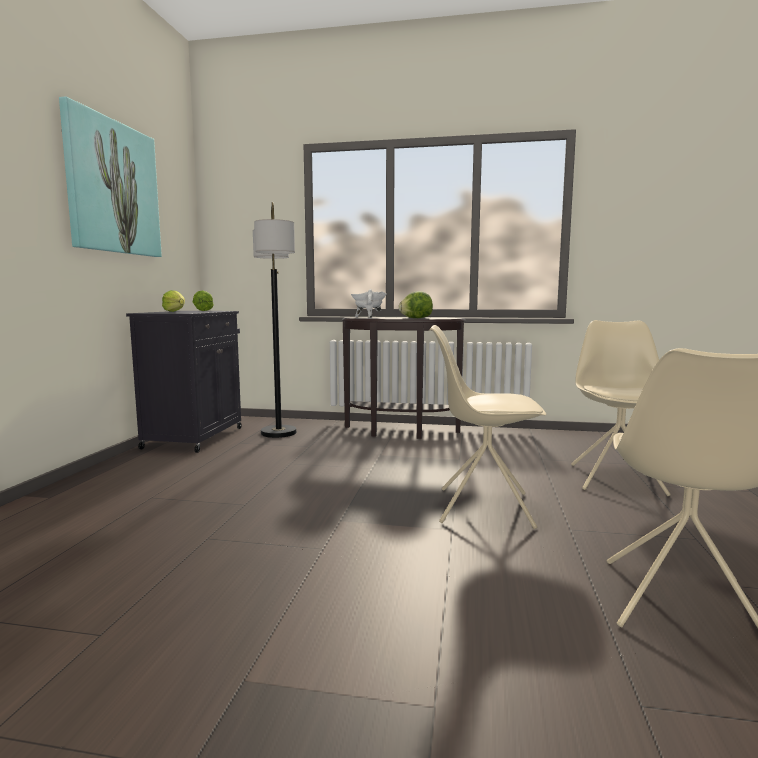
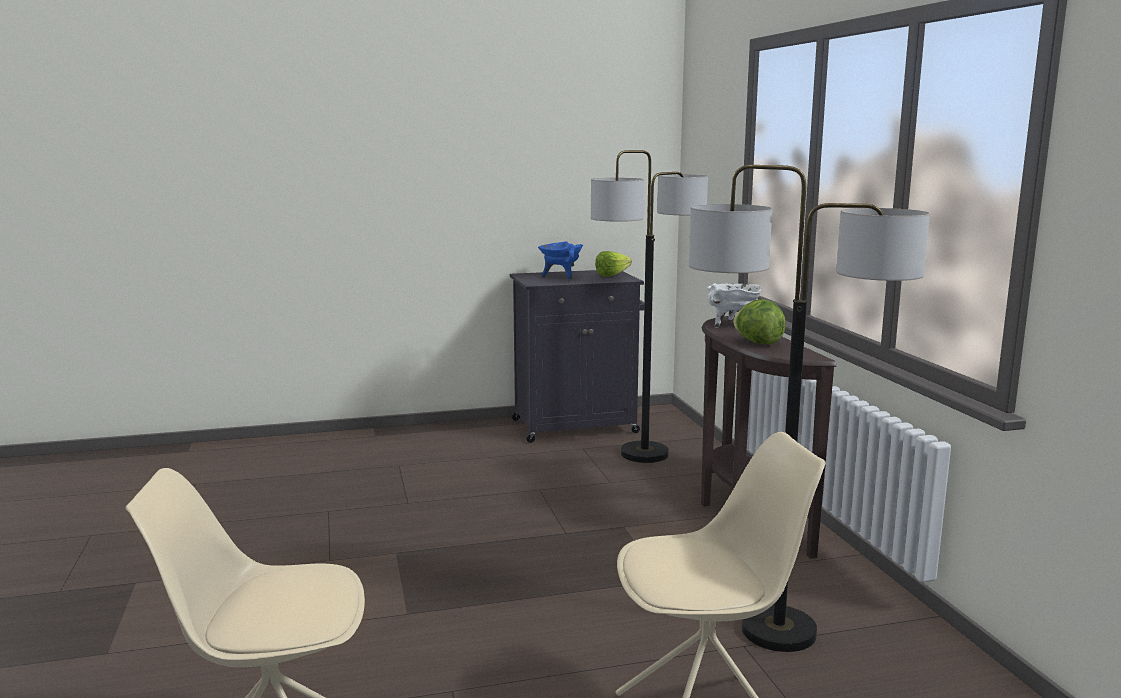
camera: 65 degrees right, 5 degrees up
picture [59,96,162,257] -> none
lettuce [162,290,185,312] -> blue cooking pot [538,241,583,279]
beige chair [429,325,546,529] -> none
none -> floor lamp [689,165,930,652]

